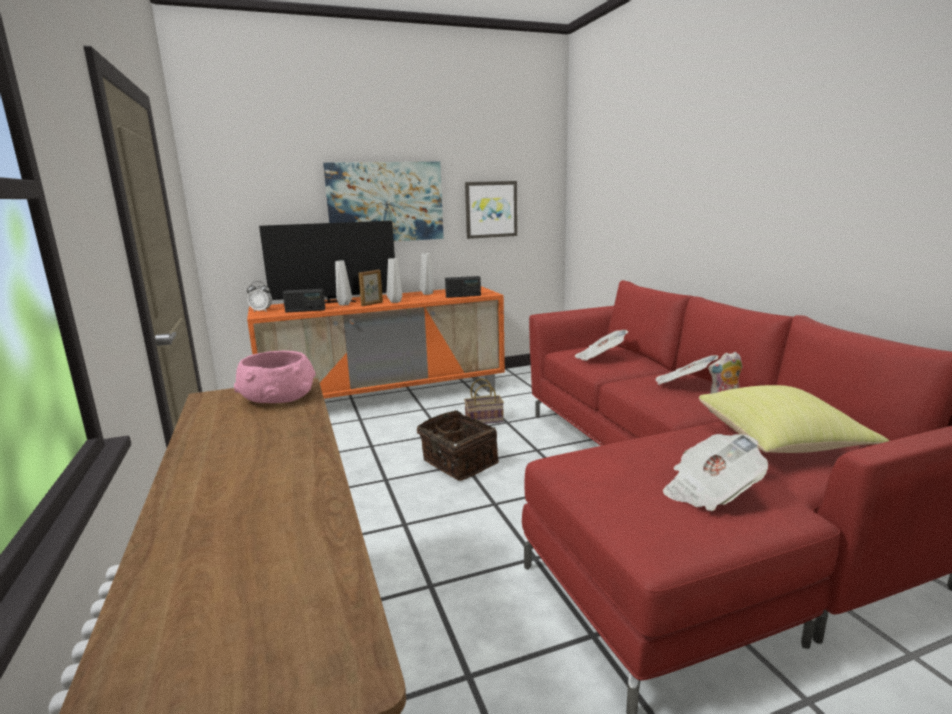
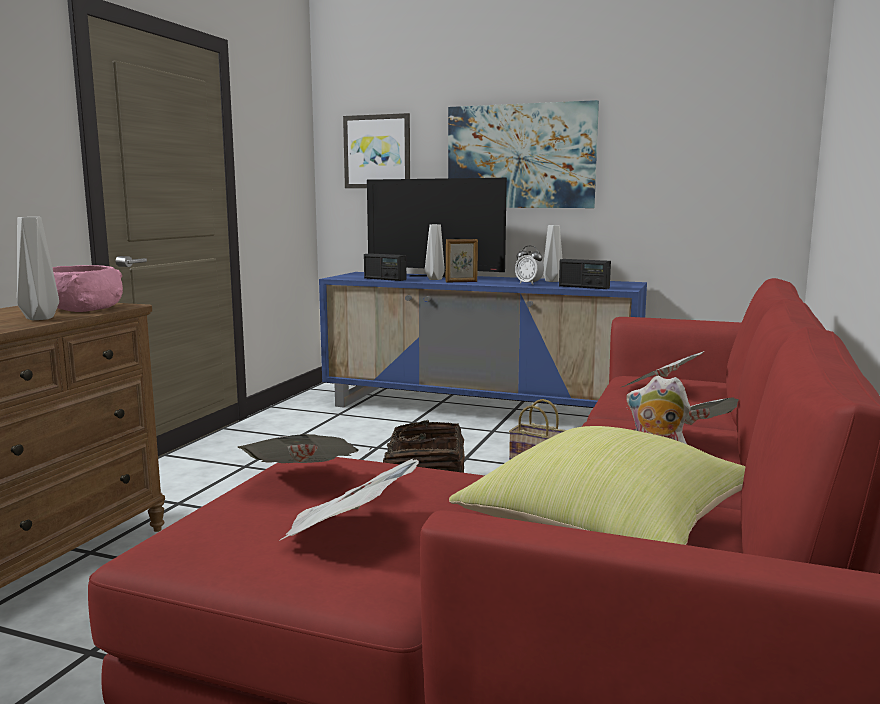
camera: 40 degrees right, 5 degrees down
alarm clock [247,281,272,312] -> alarm clock moved to [515,246,544,285]
orange tv stand [247,286,505,399] -> blue tv stand [319,272,647,407]
grey vase [387,258,402,303] -> grey vase moved to [17,217,59,320]
picture [465,181,517,239] -> picture moved to [343,113,410,188]
none -> newspaper [237,434,359,463]

